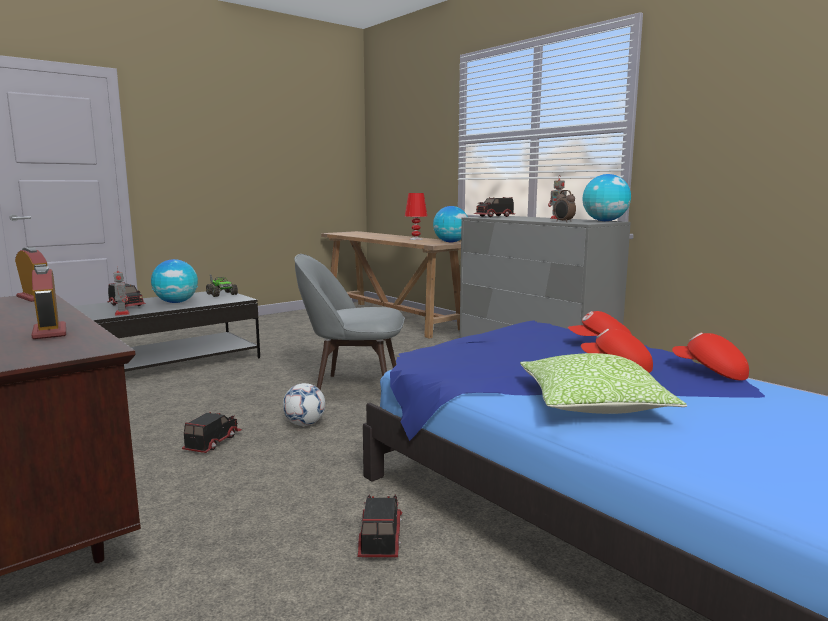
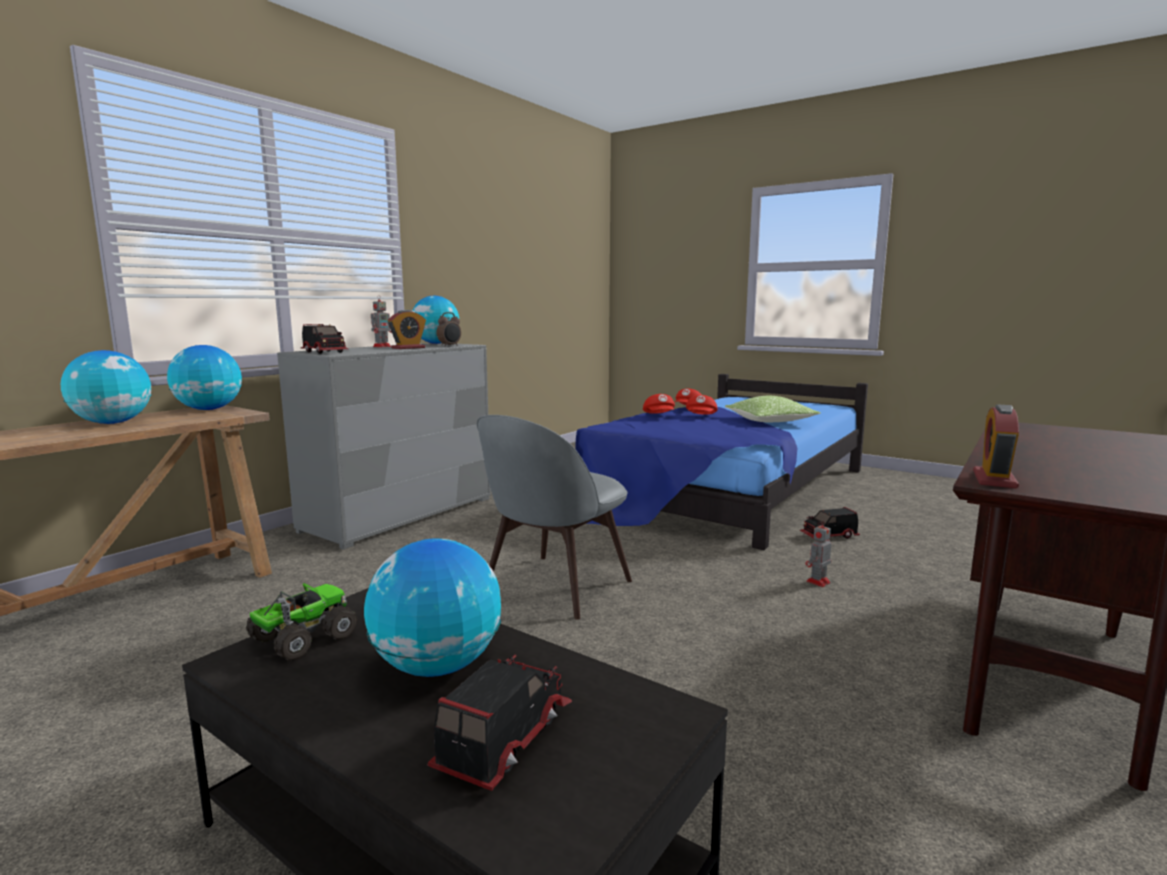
camera: 105 degrees left, 0 degrees up
alarm clock [31,266,66,339] -> alarm clock moved to [388,310,426,349]
toy robot [114,267,130,316] -> toy robot moved to [806,520,831,587]
toy truck [182,412,242,453] -> none
football [283,383,325,426] -> none
grey chair [294,254,405,390] -> grey chair turned 45 degrees clockwise [477,415,632,620]
red table lamp [405,193,427,240] -> globe [61,350,151,424]

